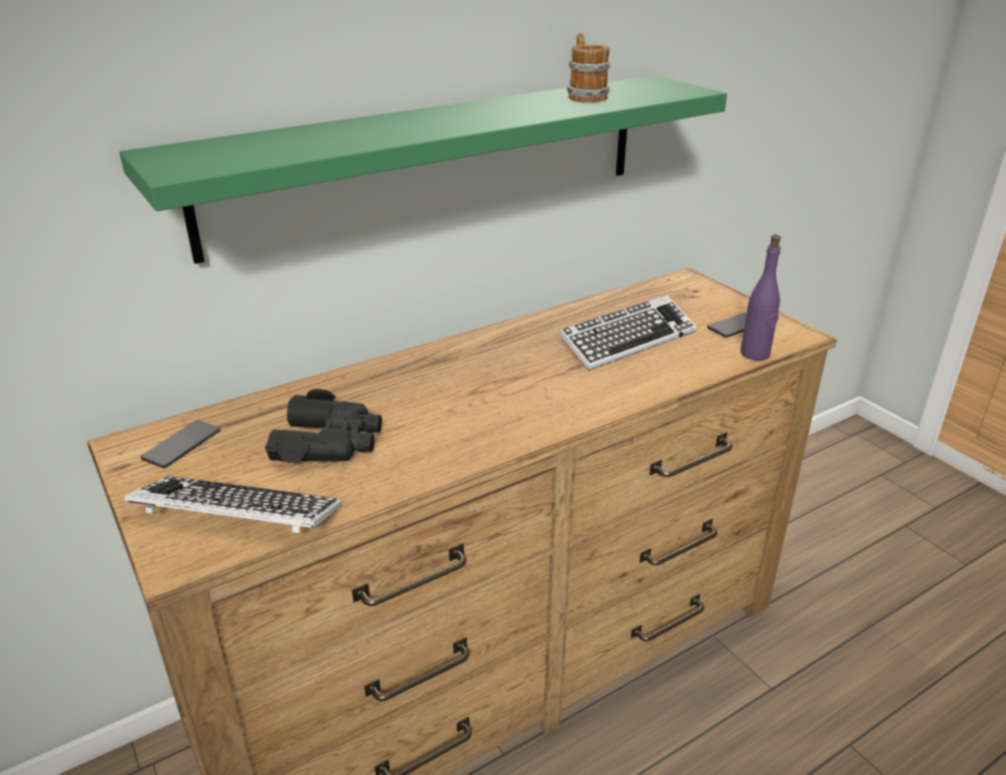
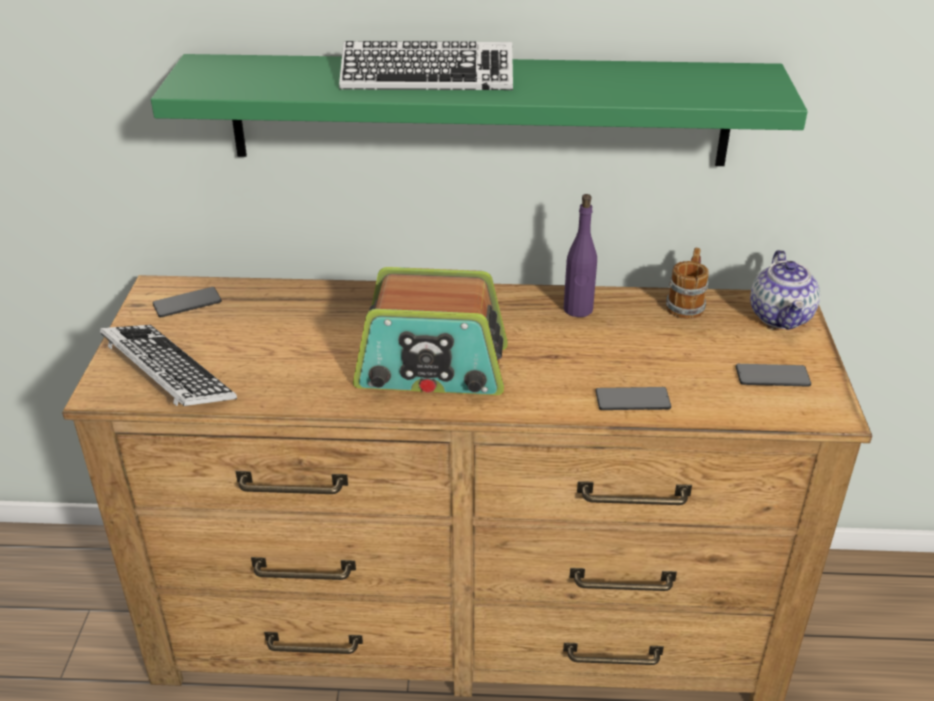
camera: 35 degrees right, 5 degrees up
black binoculars [265,389,382,463] -> none
keyboard [559,295,697,371] -> keyboard moved to [339,41,513,90]
mug [567,33,611,103] -> mug moved to [666,248,709,319]
purple bottle [740,235,781,361] -> purple bottle moved to [564,194,597,317]
none -> radio [353,267,508,395]
none -> phone [595,387,671,410]
none -> teapot [750,250,820,330]

